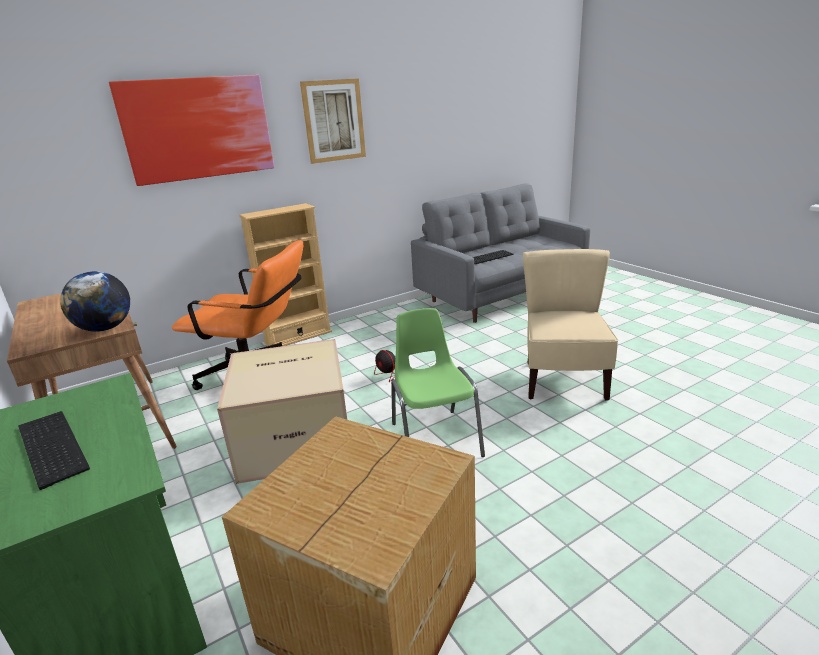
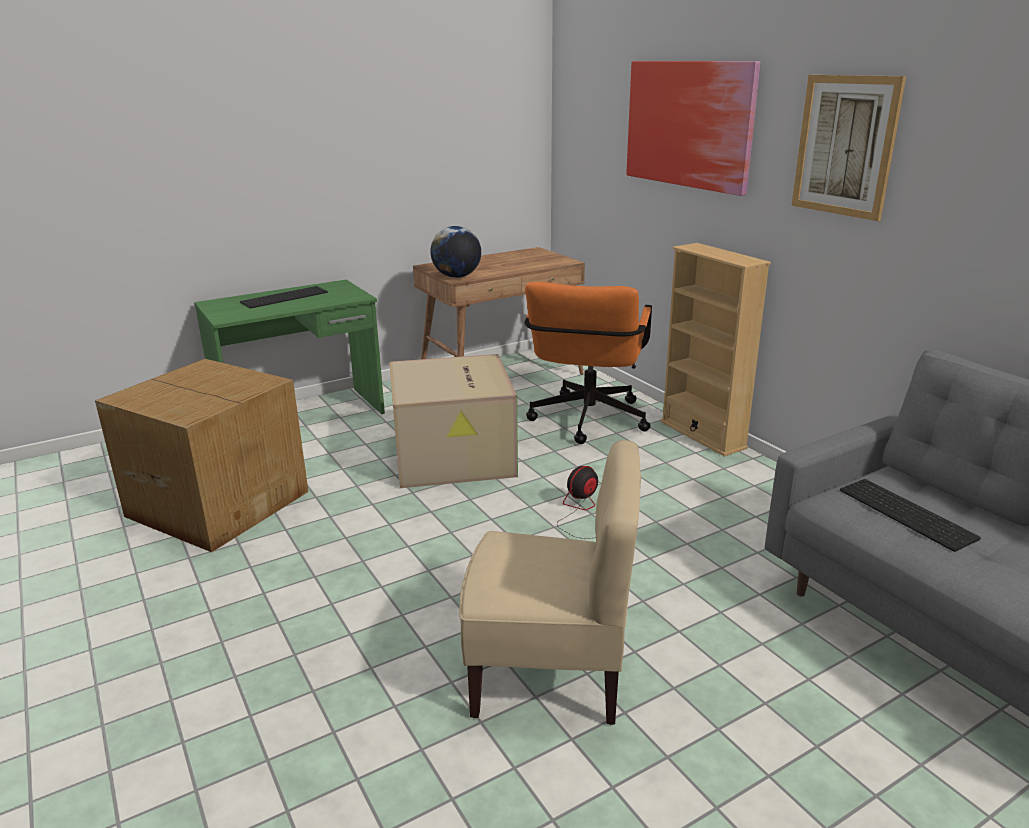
camera: 90 degrees right, 0 degrees up
green chair [391,308,485,457] -> none

